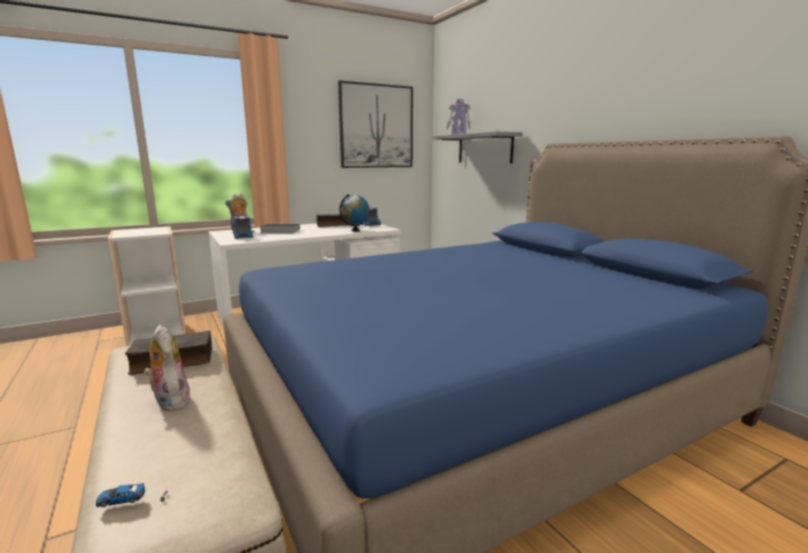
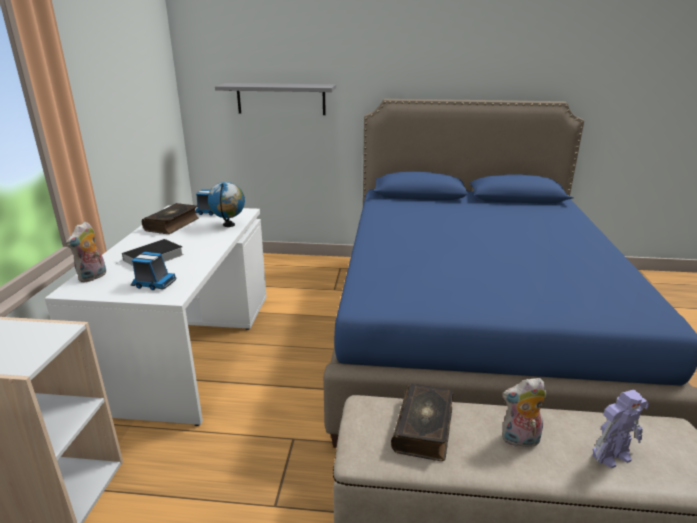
camera: 55 degrees left, 10 degrees up
toy car [96,484,168,507] -> none
picture [338,80,413,168] -> none
toy robot [446,99,471,135] -> toy robot moved to [592,390,649,468]

